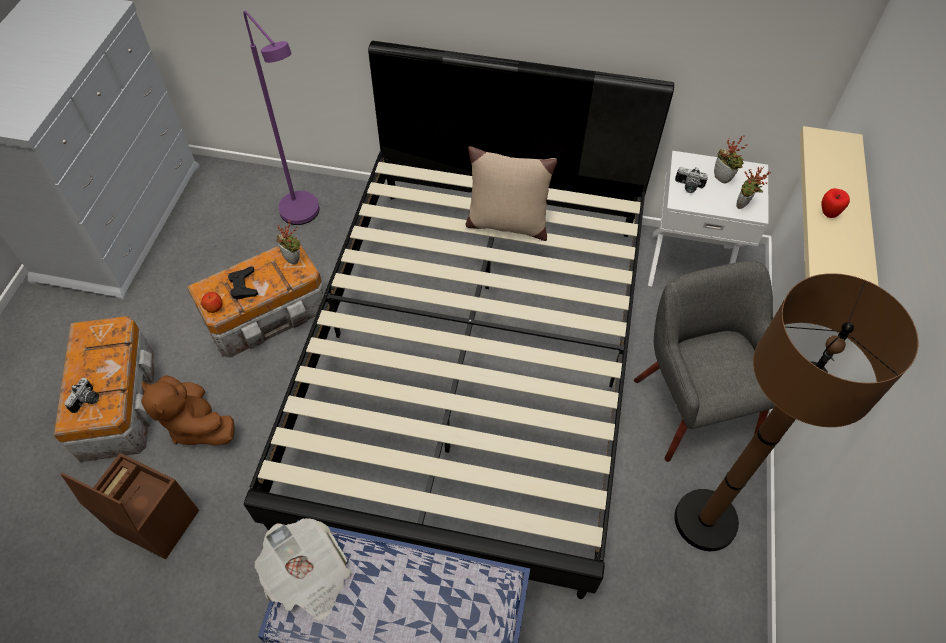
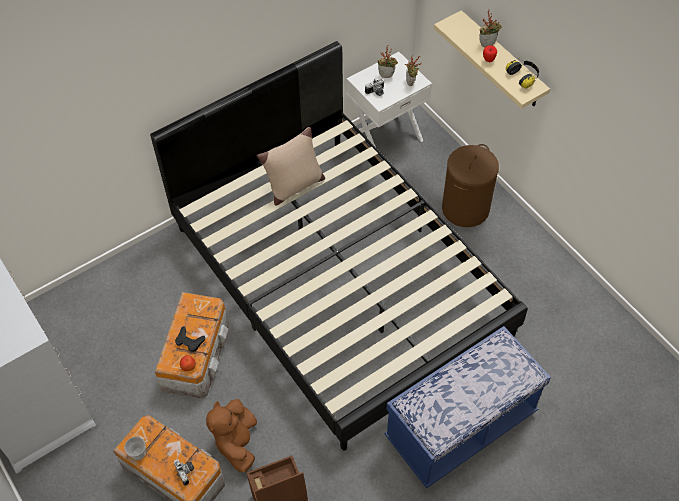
camera: 45 degrees left, 0 degrees up
brown plush toy [141,375,235,446] -> brown plush toy turned 90 degrees clockwise [206,399,257,472]
purple floor lamp [243,11,320,225] -> none
newspaper [255,518,352,620] -> none
potted plant [276,220,301,264] -> potted plant moved to [479,9,502,47]
grey armchair [634,261,775,462] -> brown laundry basket [442,144,499,227]
brown floor lamp [674,273,918,551] -> none
none -> cup [124,437,146,460]
none -> headphones [506,59,539,89]

